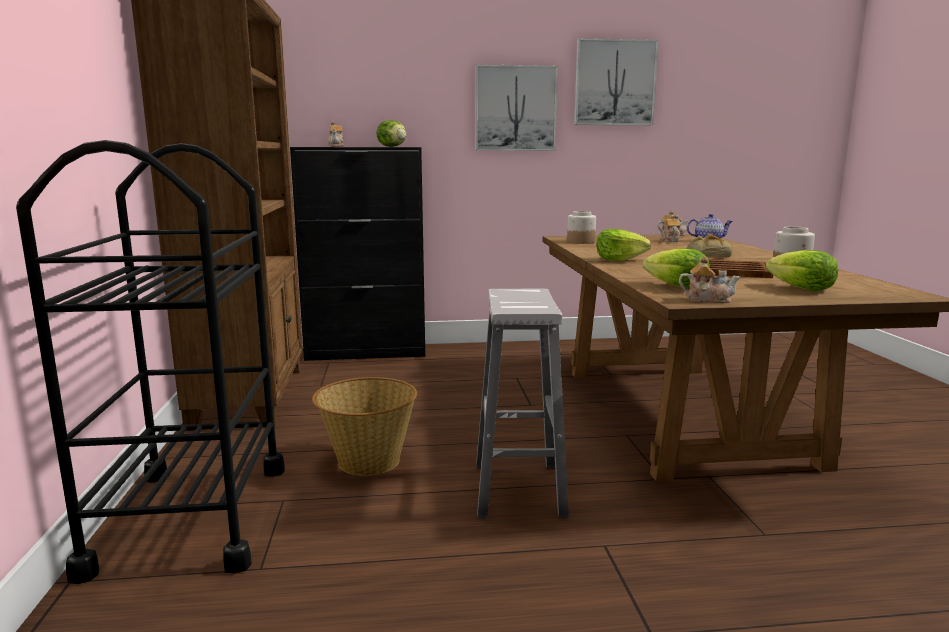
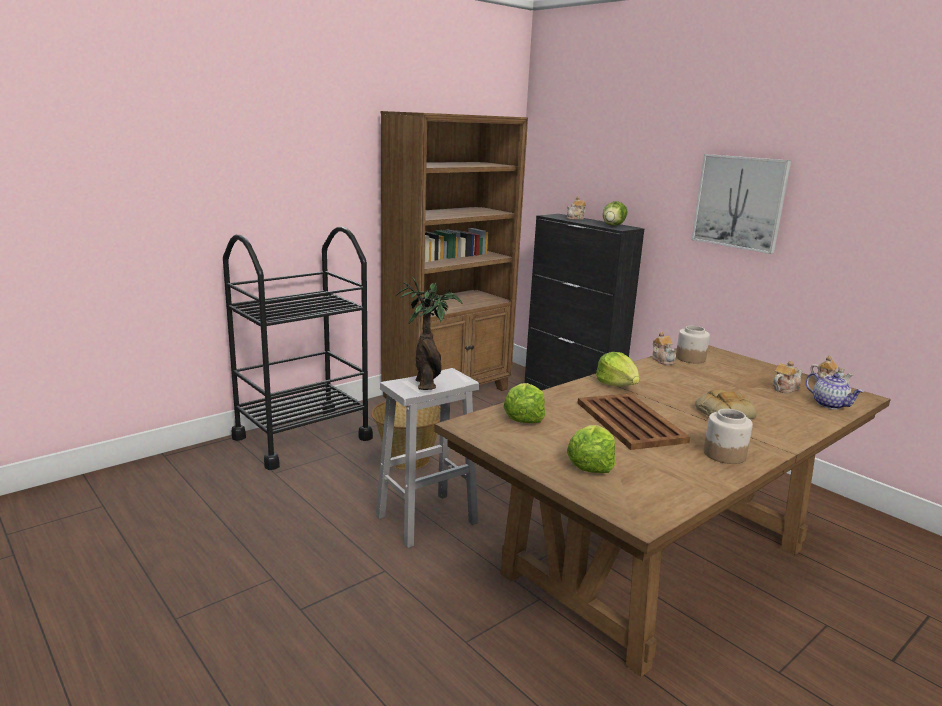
camera: 55 degrees right, 5 degrees up
picture [574,38,659,125] -> none
teapot [679,256,740,303] -> teapot moved to [652,332,676,365]
none -> potted plant [395,277,463,390]

